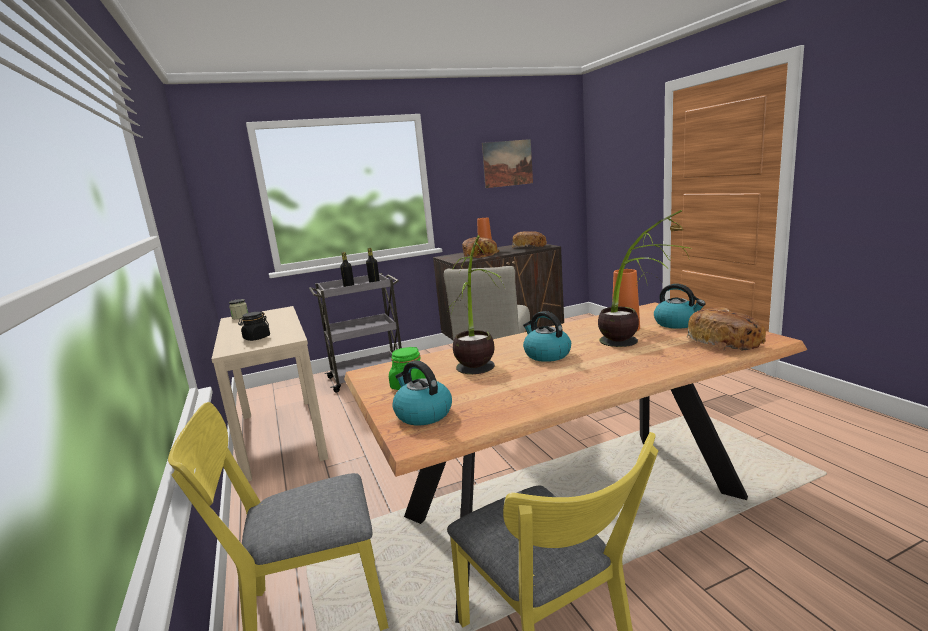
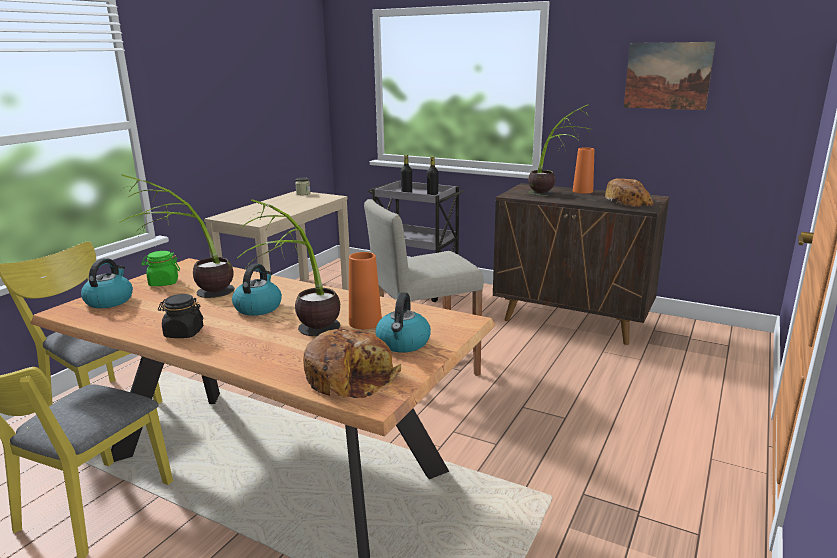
camera: 50 degrees right, 5 degrees up
black jar [238,312,270,341] -> black jar moved to [158,294,204,338]
bread [462,237,500,258] -> potted plant [528,104,593,196]

